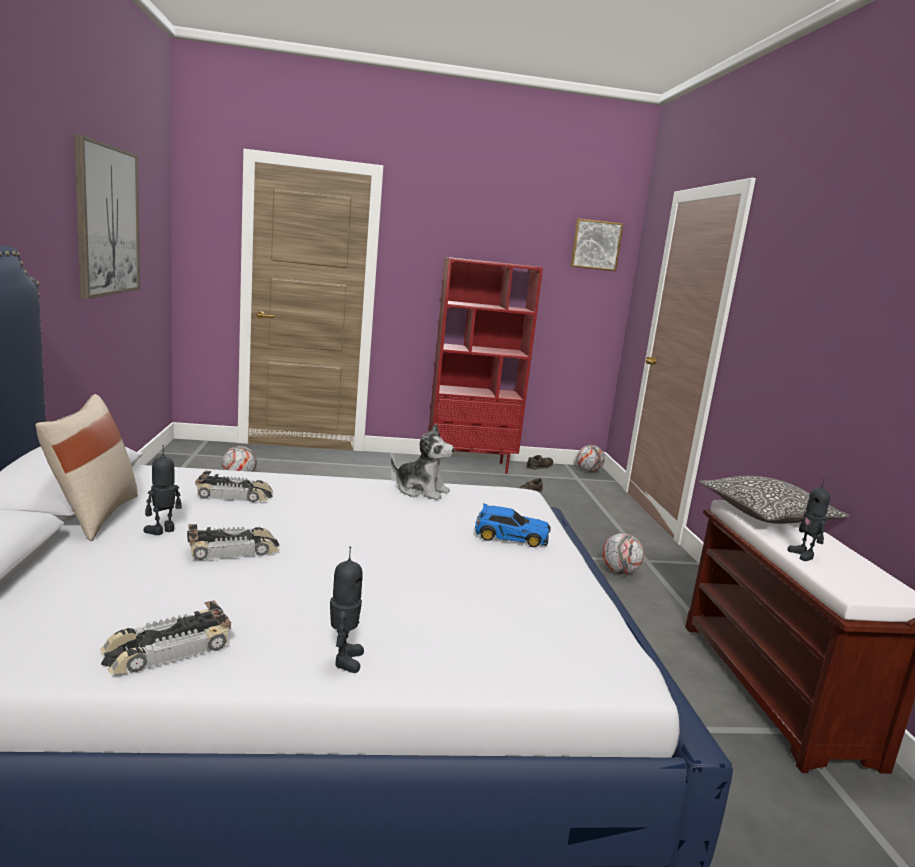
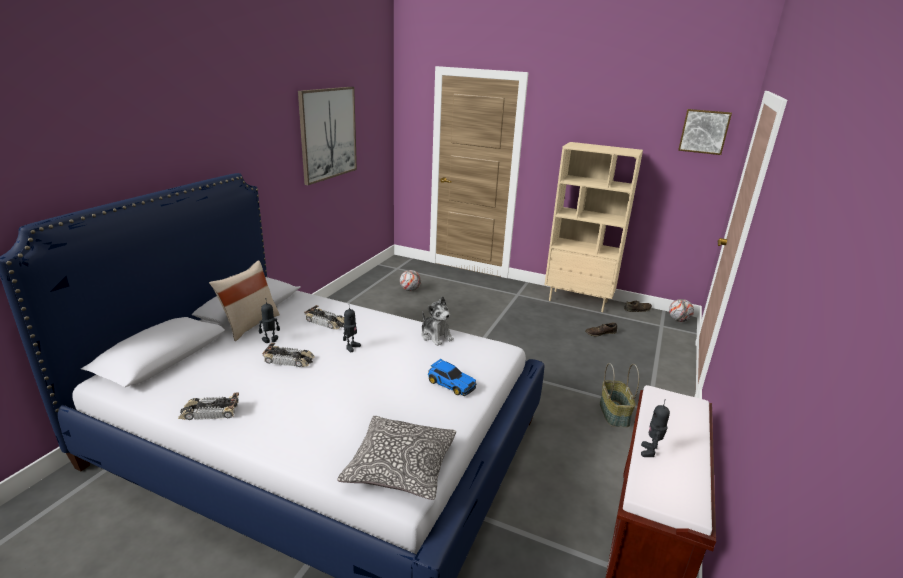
camera: 30 degrees right, 10 degrees up
toy robot [330,546,364,673] -> toy robot moved to [343,304,361,352]
red bookcase [428,257,543,474] -> beige bookcase [545,142,643,312]
football [602,533,644,574] -> basket [600,363,639,427]
pillow [699,476,850,524] -> pillow moved to [337,416,456,500]

